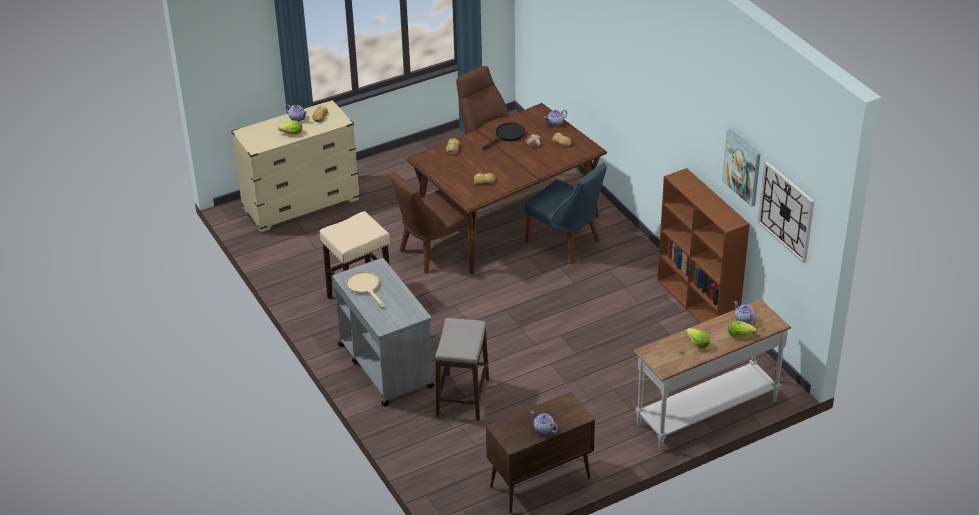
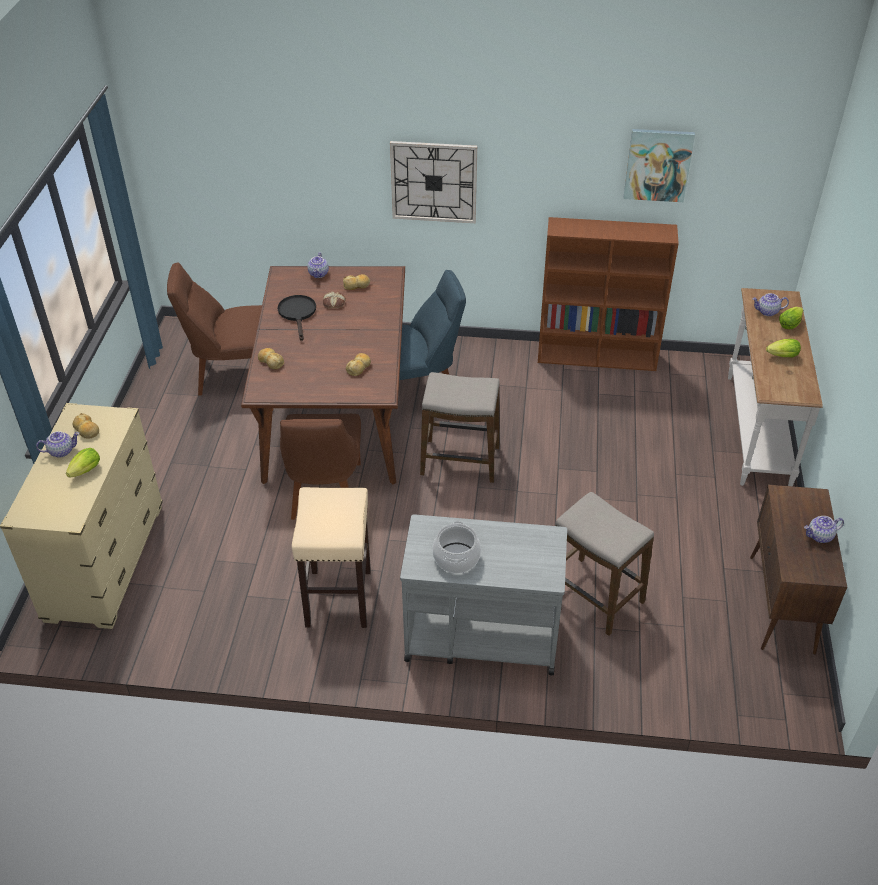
camera: 55 degrees left, 5 degrees up
beige frying pan [347,271,385,308] -> cooking pot [432,521,481,573]
wall clock [758,161,814,263] -> wall clock moved to [390,141,477,223]
none -> stool [420,372,500,483]

